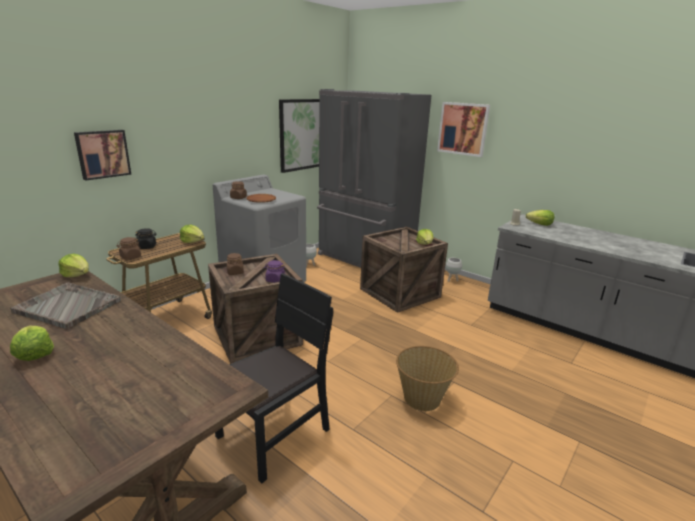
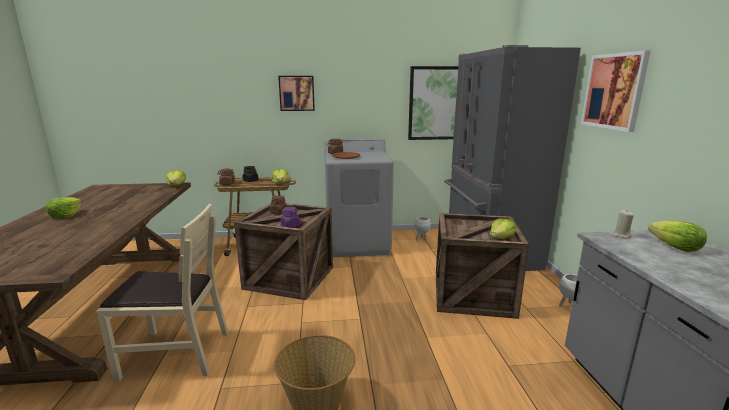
camera: 45 degrees right, 5 degrees down
grey tray [10,282,121,329] -> none
picture [74,130,131,181] -> picture moved to [278,76,315,111]
black chair [215,273,333,484] -> beige chair [96,204,228,382]

